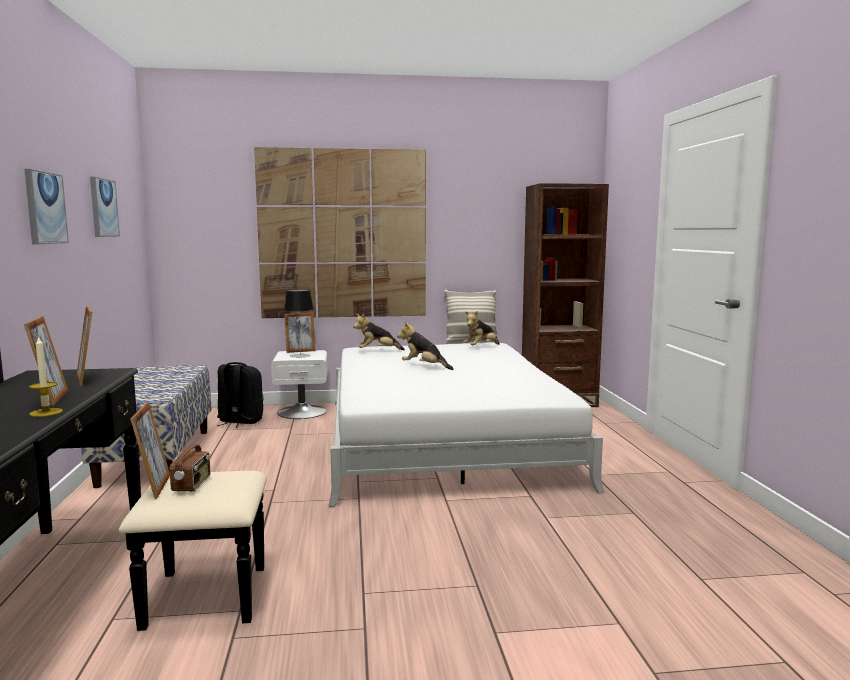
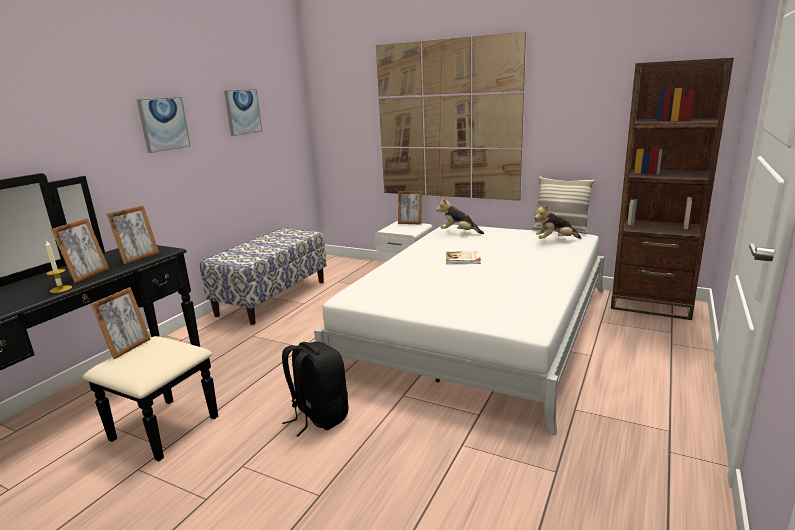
camera: 35 degrees right, 10 degrees up
picture frame [77,306,92,386] -> picture frame turned 150 degrees counterclockwise [107,205,159,264]
radio [169,431,210,492] -> none
black backpack [217,362,264,428] -> black backpack moved to [282,342,348,437]
table lamp [284,289,314,358] -> none
plush toy [397,322,454,370] -> book [446,251,481,264]

